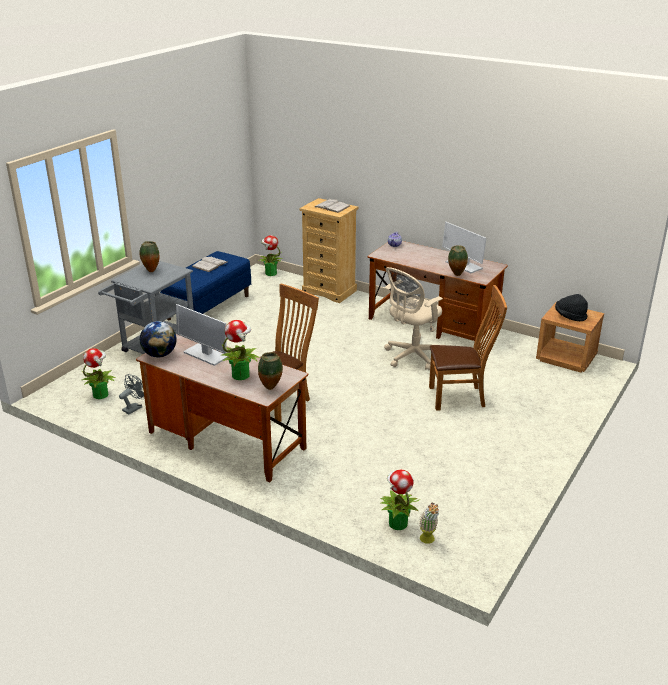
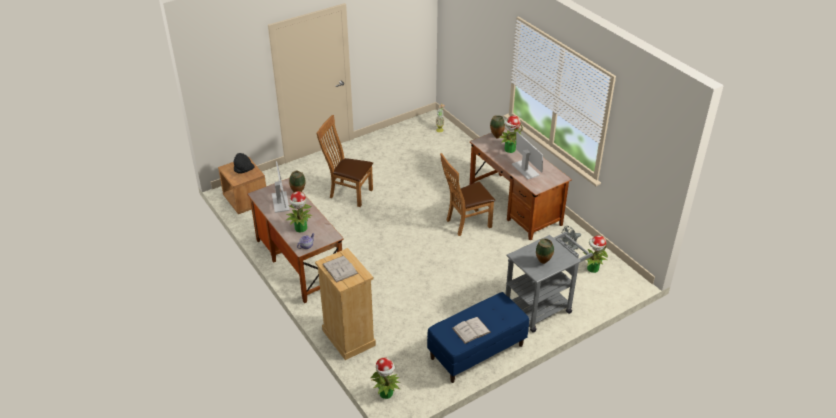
camera: 155 degrees left, 10 degrees up
globe [140,321,177,357] -> none
potted plant [380,470,420,530] -> potted plant moved to [286,191,313,232]
beige office chair [384,267,443,370] -> none

